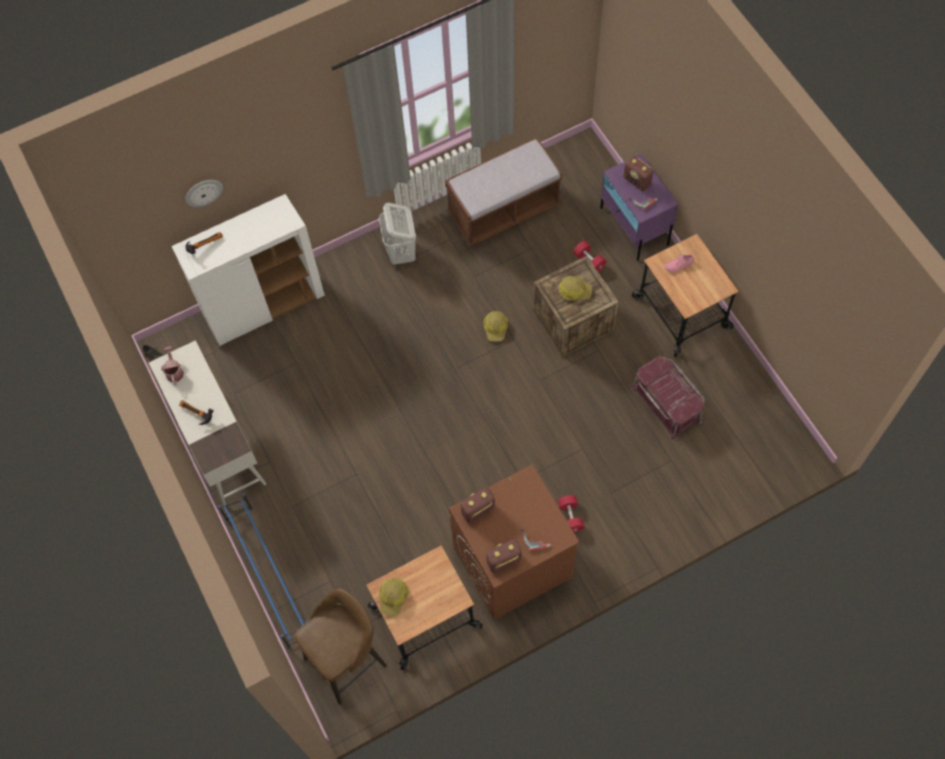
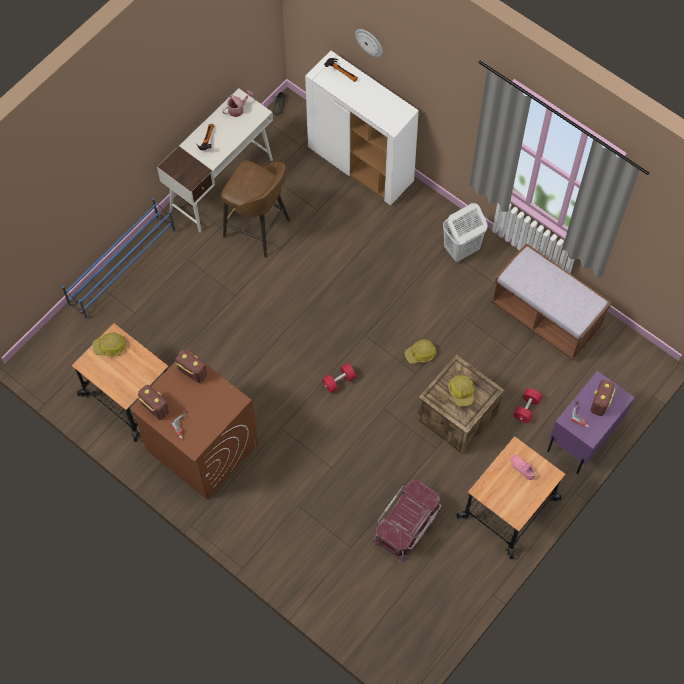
camera: 65 degrees right, 0 degrees up
brown stool [295,588,387,705] -> brown stool moved to [221,160,291,258]
red dumbbell [558,495,584,532] -> red dumbbell moved to [322,363,356,393]

